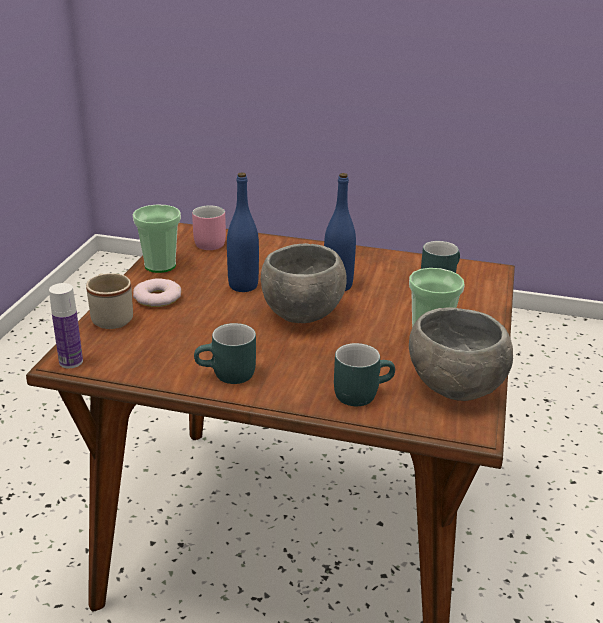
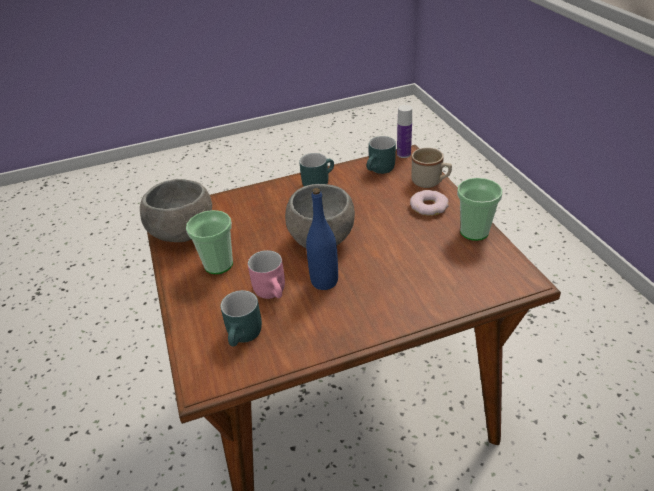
camera: 150 degrees right, 10 degrees up
pink mug [192,205,226,250] -> pink mug moved to [248,250,285,299]
blue bottle [227,172,259,292] -> none
turquoise mug [334,343,395,406] -> turquoise mug moved to [367,136,396,174]

